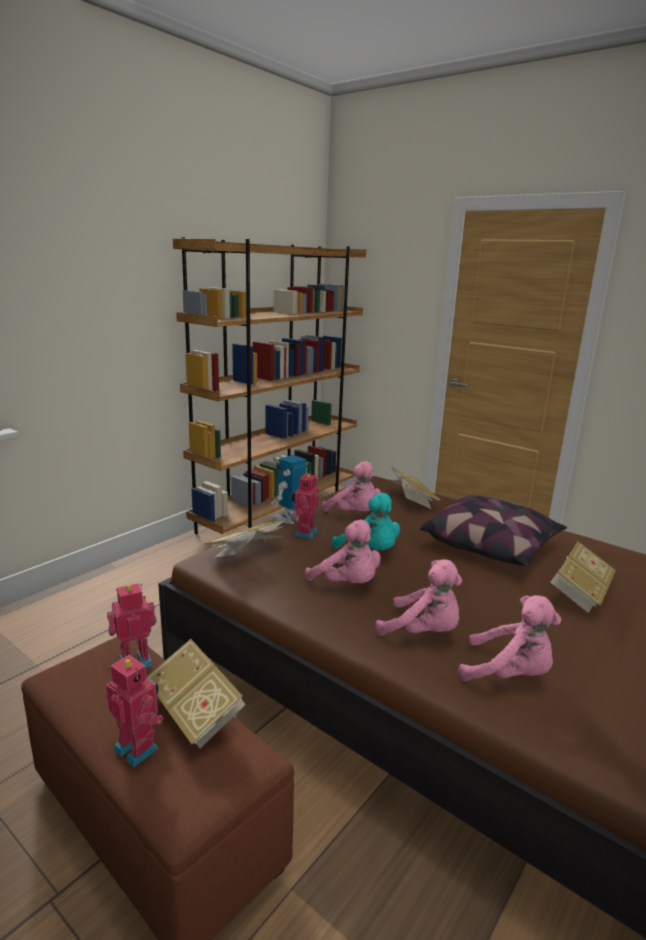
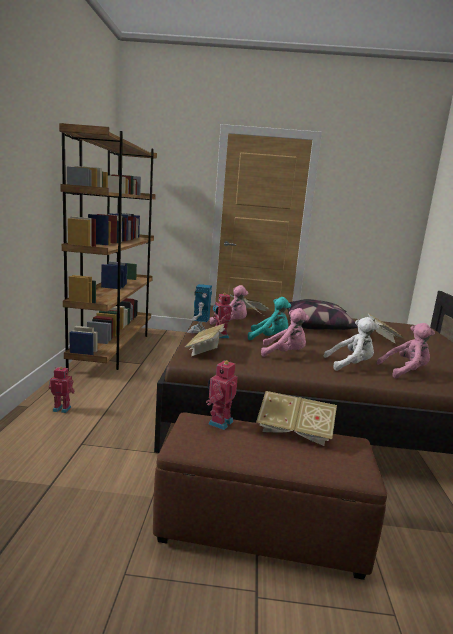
camera: 35 degrees left, 5 degrees down
toy robot [106,655,163,767] -> toy robot moved to [49,367,75,413]
pink plush toy [375,559,462,636] -> white plush toy [324,317,379,371]

